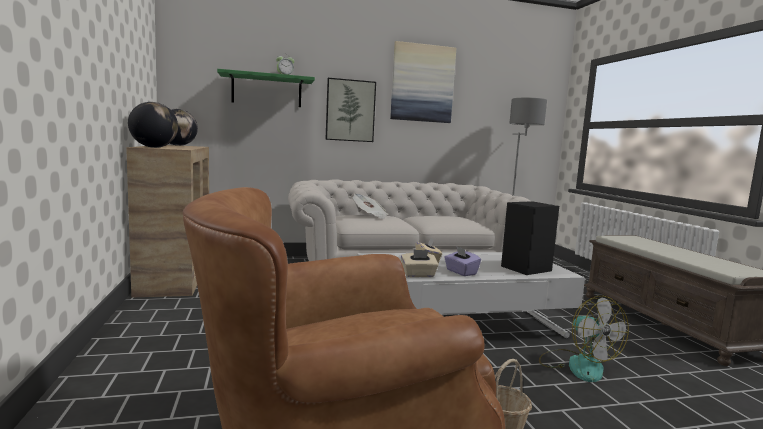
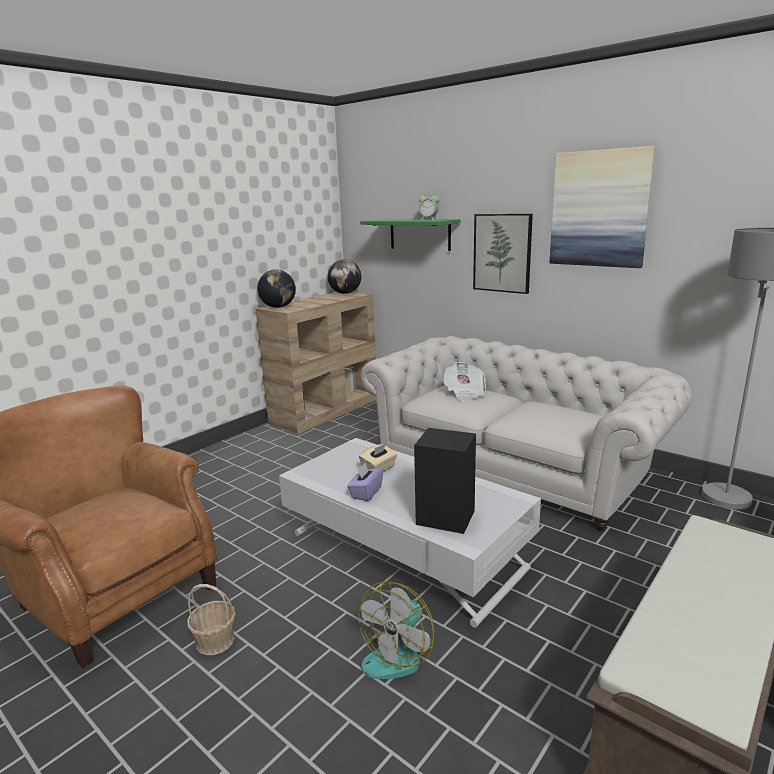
camera: 55 degrees right, 10 degrees up
beige tissue box [401,250,439,277] -> none

